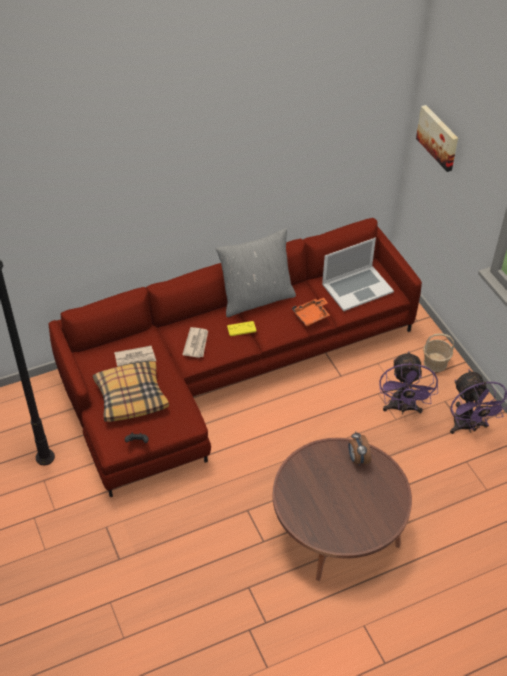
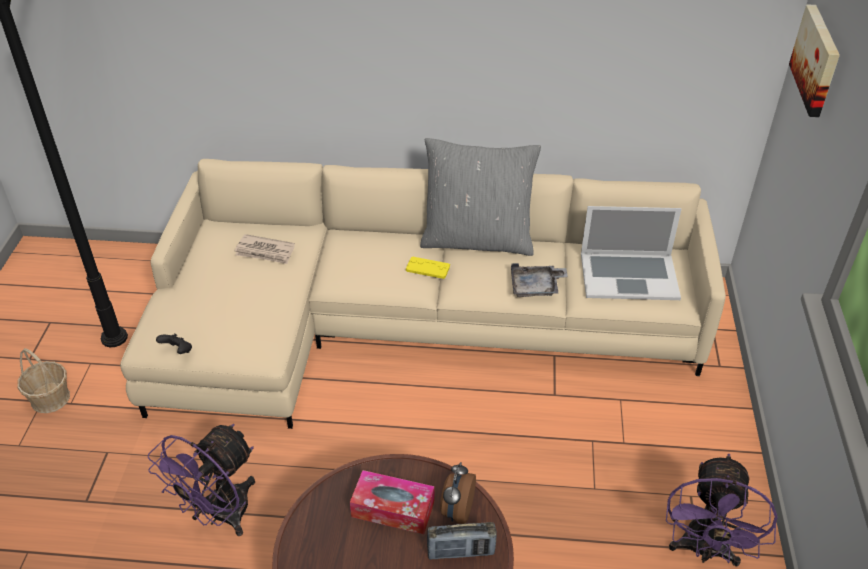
camera: 30 degrees right, 5 degrees down
red sofa [49,218,422,497] -> beige sofa [120,159,726,429]
pillow [93,361,169,422] -> none
newspaper [182,327,208,358] -> none
orange tray [292,298,330,326] -> grey tray [511,263,568,297]
purple fan [379,351,438,414] -> purple fan moved to [148,424,255,536]
basket [423,333,454,372] -> basket moved to [18,348,70,413]
none -> tissue box [350,470,435,534]
none -> radio [427,522,497,559]

